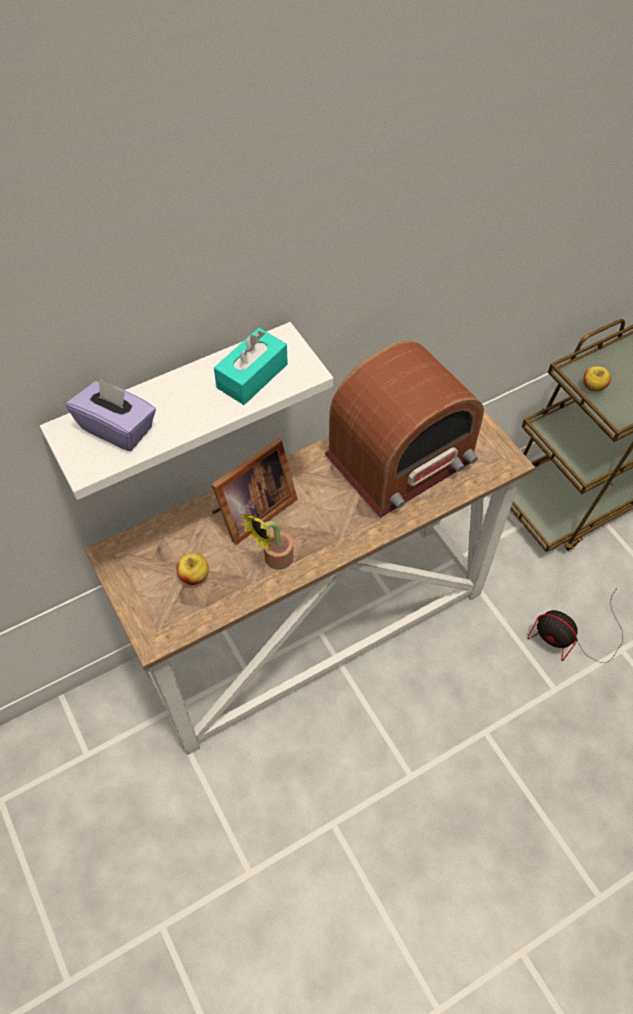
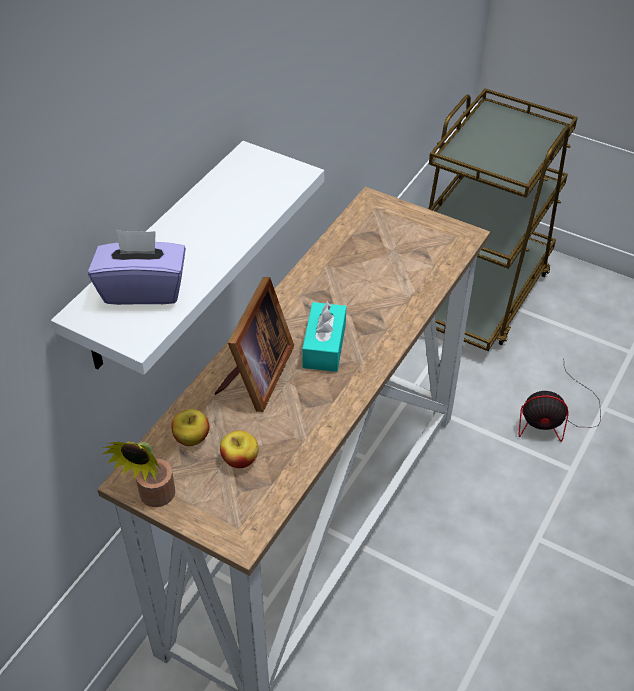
camera: 30 degrees left, 10 degrees down
turquoise tissue box [214,328,288,405] -> turquoise tissue box moved to [302,301,346,372]
potted plant [238,513,294,570] -> potted plant moved to [103,441,175,507]
radio [324,340,484,518] -> none
apple [583,366,611,391] -> apple moved to [171,409,209,446]

